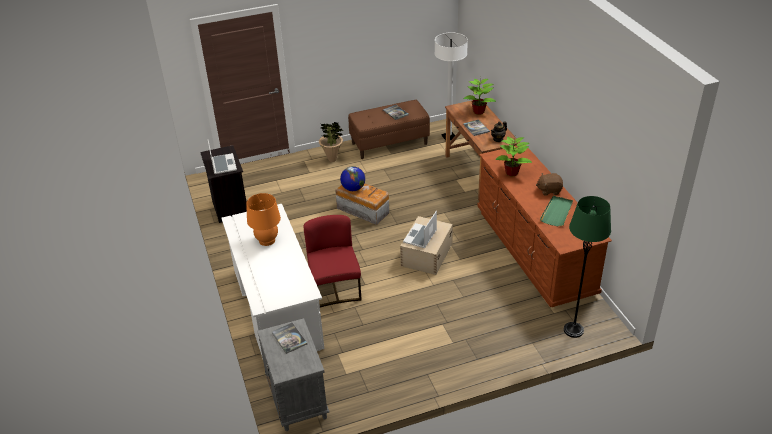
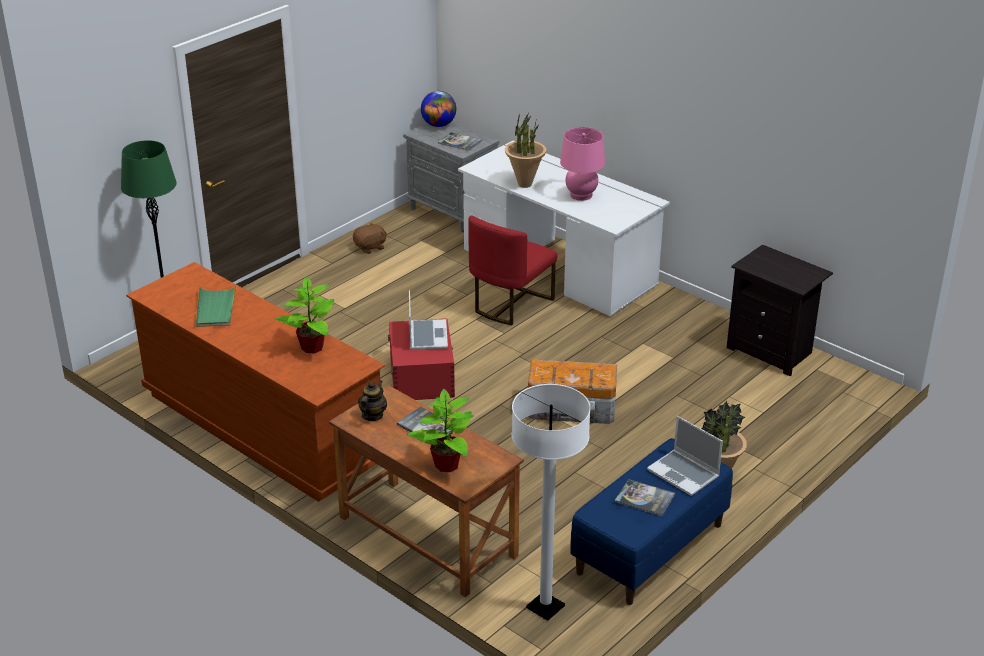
camera: 150 degrees right, 5 degrees down
laptop [208,140,237,174] -> laptop moved to [647,416,723,496]
orange table lamp [246,193,281,246] -> pink table lamp [560,127,605,201]
red chair [303,215,362,308] -> red chair turned 75 degrees clockwise [468,215,557,325]
globe [340,166,365,191] -> globe moved to [421,91,456,127]
brown bench [348,100,430,159] -> blue bench [570,438,733,605]
beige storage box [400,216,453,275] -> red storage box [388,318,455,400]
brown plush toy [536,173,563,196] -> brown plush toy moved to [353,222,387,254]
none -> potted plant [505,113,546,188]

